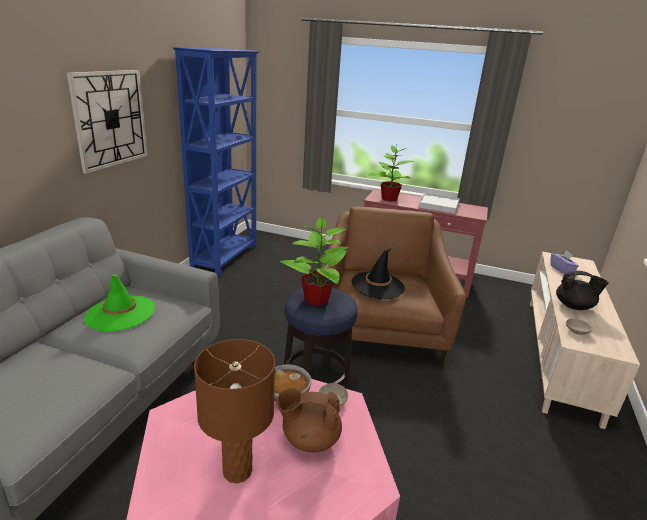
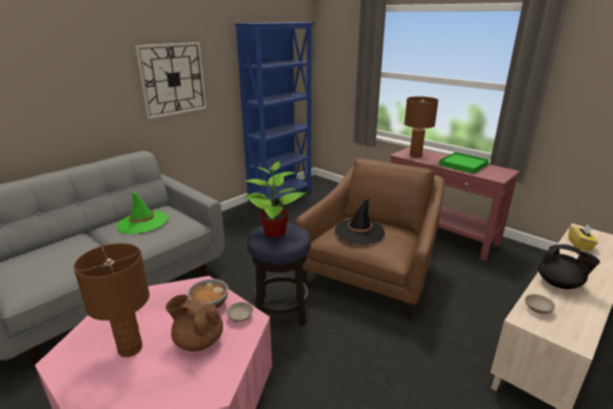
camera: 25 degrees right, 0 degrees up
potted plant [368,144,415,202] -> brown table lamp [404,96,438,158]
white tray [418,193,460,214] -> green tray [439,152,489,174]
purple tissue box [551,250,579,274] -> yellow tissue box [569,224,598,250]

